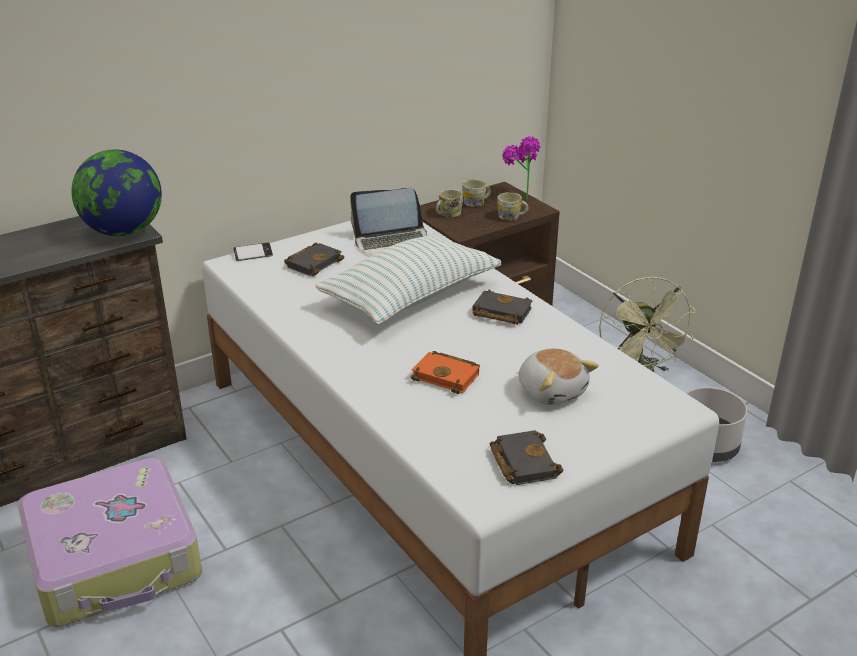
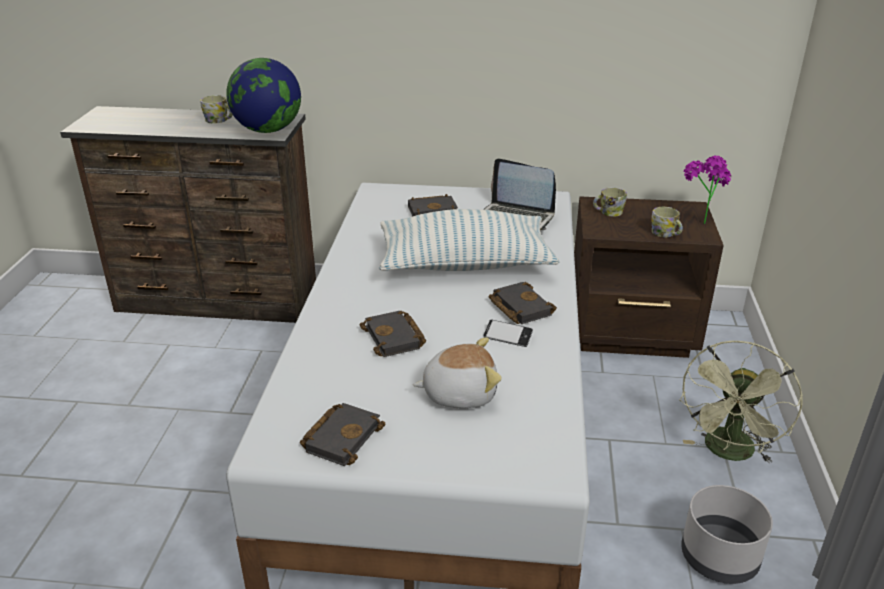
camera: 40 degrees right, 0 degrees up
suitcase [18,458,202,627] -> none
phone [233,242,273,261] -> phone moved to [483,320,533,347]
orange book [411,351,480,394] -> black book [360,311,426,357]
mug [462,180,491,207] -> mug moved to [200,95,233,124]
plush toy [519,348,599,406] -> plush toy turned 105 degrees counterclockwise [413,337,502,408]

